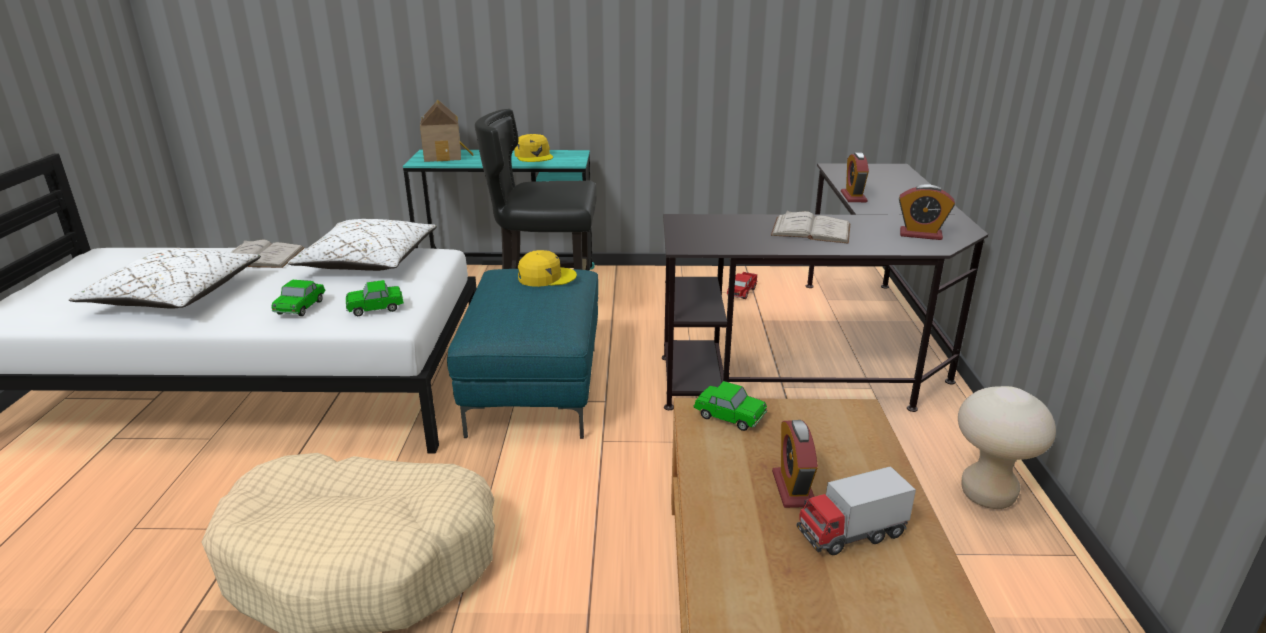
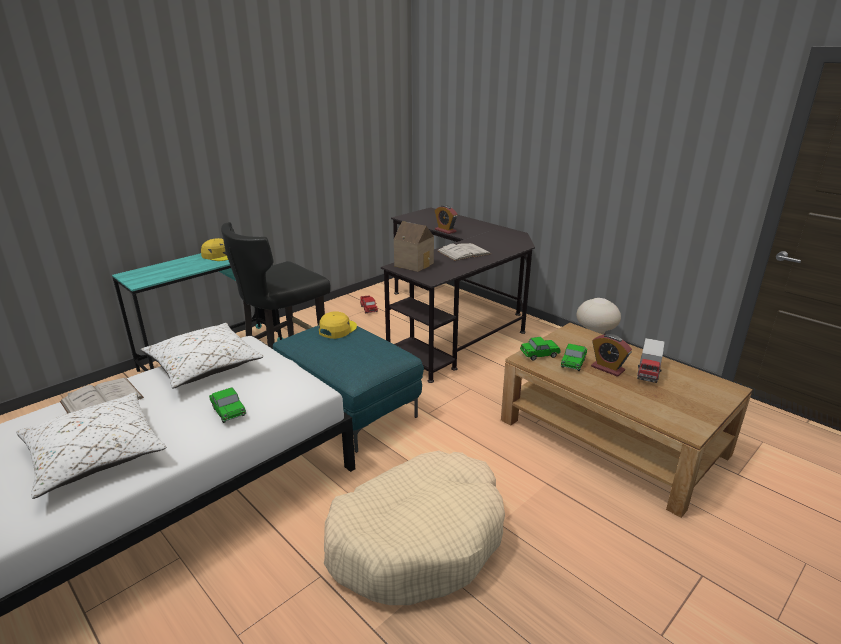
camera: 45 degrees left, 0 degrees up
toy car [346,280,404,316] -> toy car moved to [561,344,587,371]
toy house [420,100,473,162] -> toy house moved to [394,221,434,272]
alarm clock [899,184,955,240] -> none

